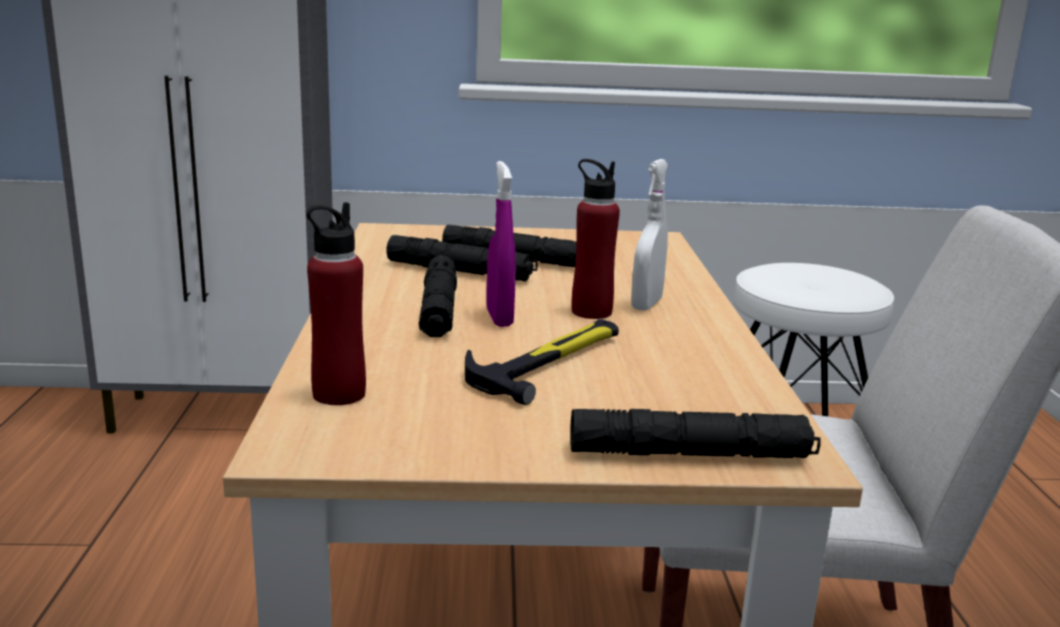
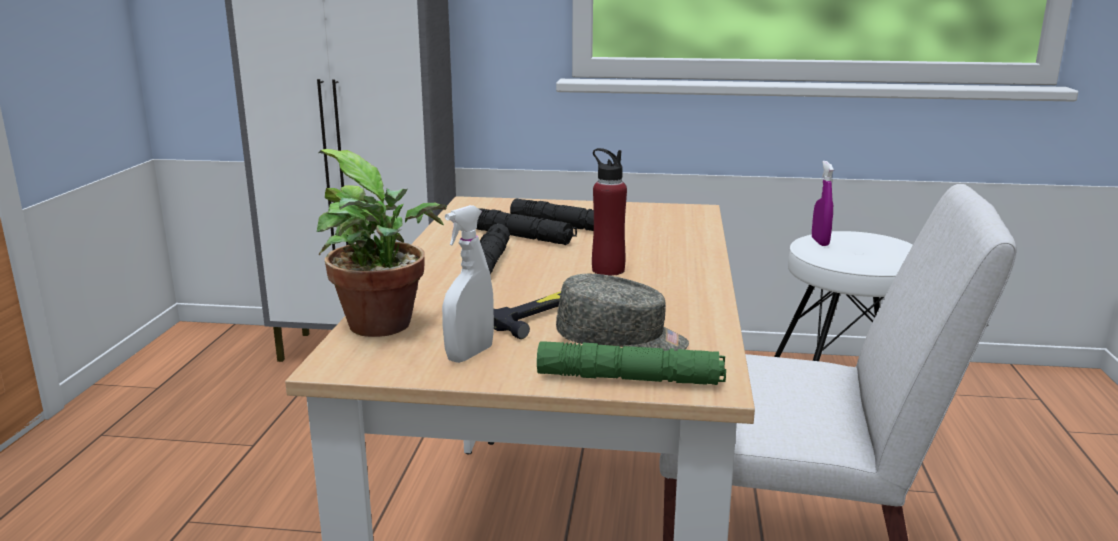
camera: 10 degrees right, 0 degrees up
red bottle [306,202,366,405] -> potted plant [317,149,447,337]
purple spray bottle [486,161,516,327] -> purple spray bottle moved to [812,161,834,246]
black flashlight [570,409,821,458] -> green flashlight [537,342,726,385]
white spray bottle [631,159,668,311] -> white spray bottle moved to [442,205,494,363]
none -> grey cap [556,274,689,351]

